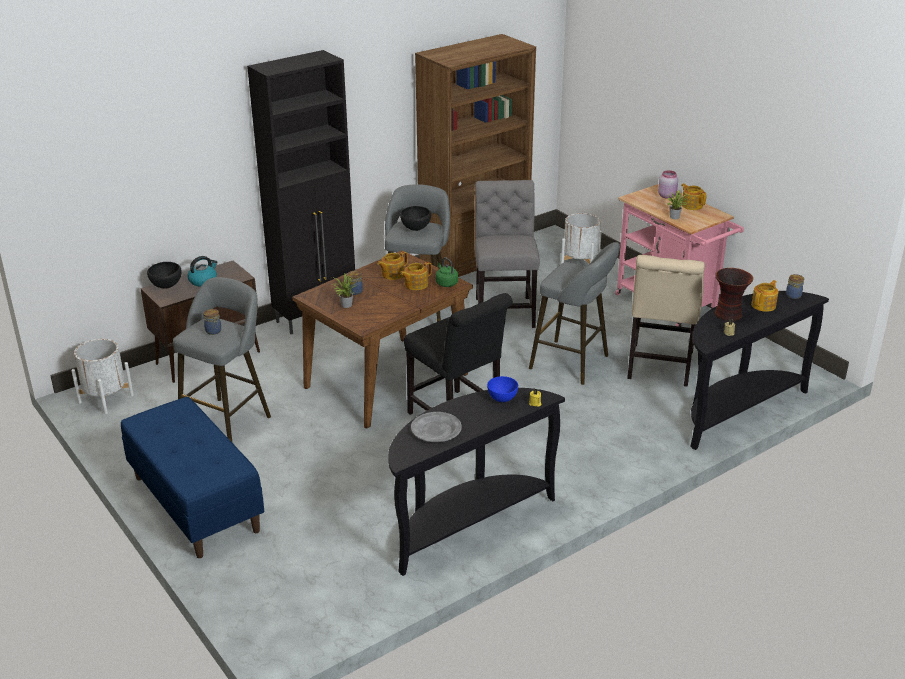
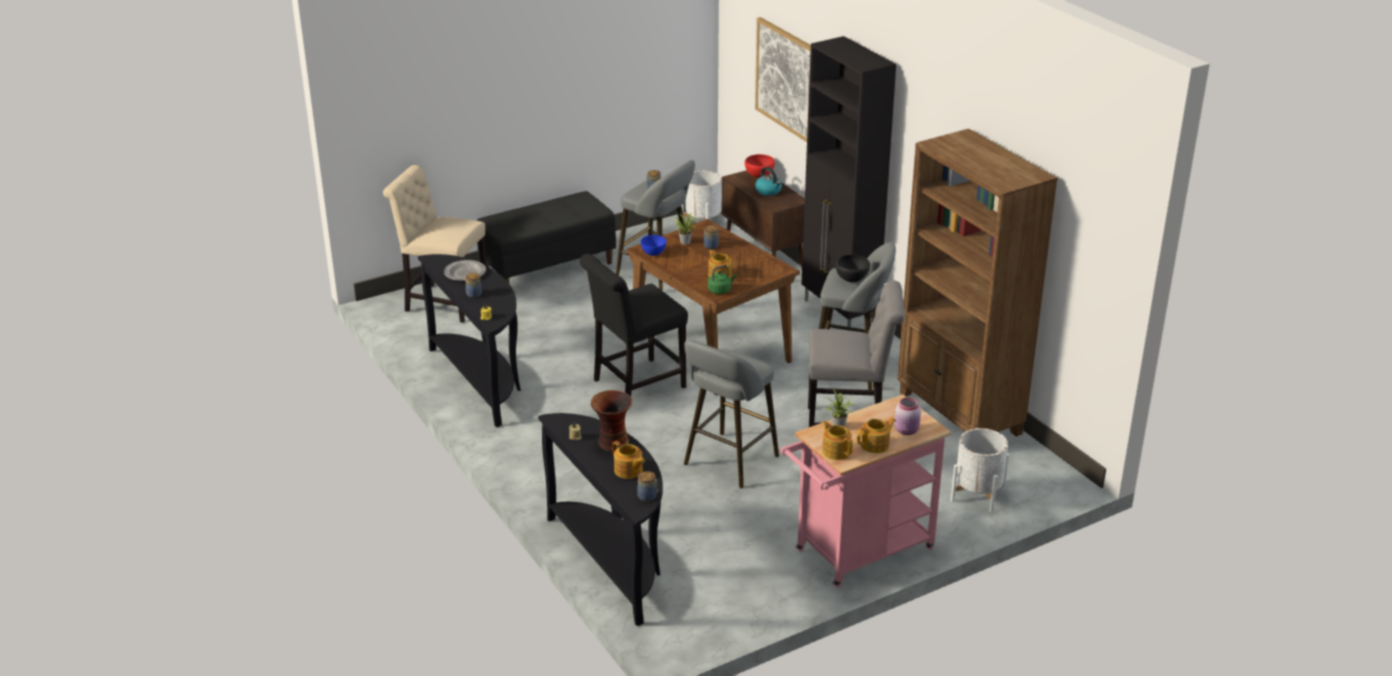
camera: 95 degrees right, 0 degrees up
blue bench [121,397,264,558] -> black bench [477,191,616,283]
black bowl [147,262,181,289] -> red bowl [745,154,775,178]
teapot [377,251,408,280] -> teapot moved to [822,421,853,460]
blue bowl [487,376,518,402] -> blue bowl moved to [641,235,666,256]
beige chair [627,255,705,387] -> beige chair moved to [383,165,487,323]
none -> jar [465,273,482,298]
none -> picture [755,17,811,142]

